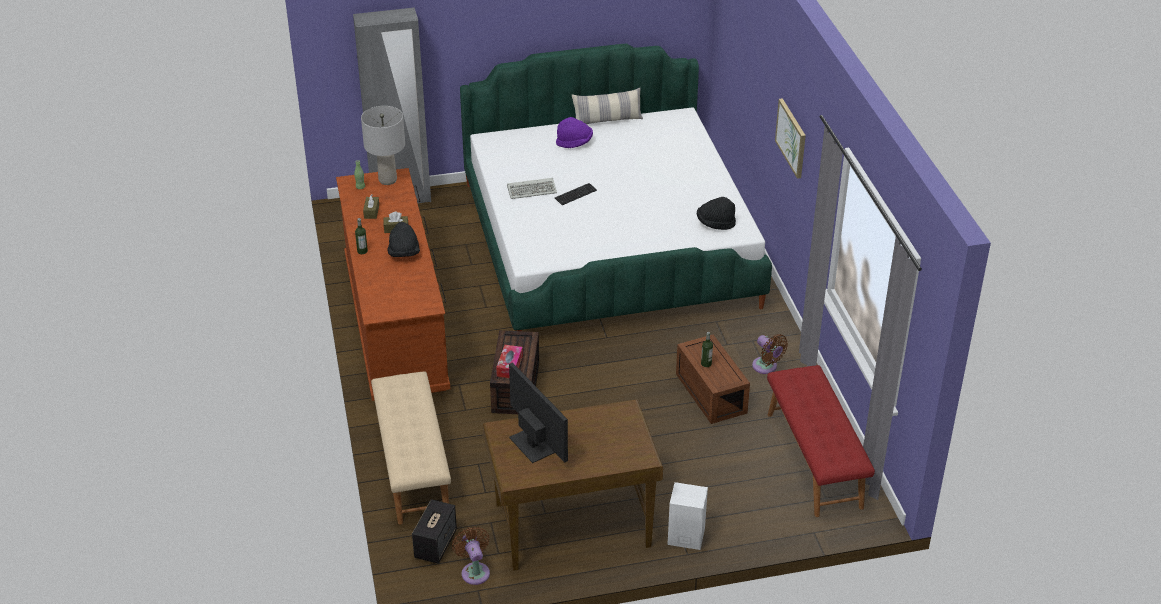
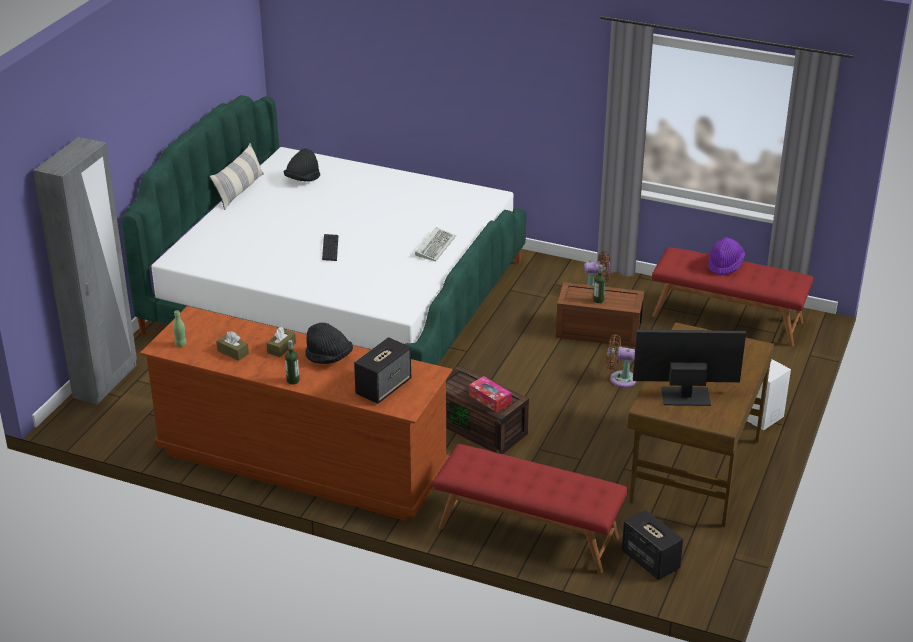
camera: 55 degrees left, 5 degrees down
grey table lamp [361,106,405,185] -> none
beige bench [371,371,451,525] -> red bench [433,444,628,574]
brown fan [452,526,490,585] -> brown fan moved to [606,334,637,388]
keyboard [507,178,557,199] -> keyboard moved to [415,227,456,262]
purple hat [556,117,593,148] -> purple hat moved to [708,237,745,276]
black hat [697,197,736,230] -> black hat moved to [283,149,320,181]
picture [775,98,806,179] -> none
none -> speaker [354,337,411,404]

